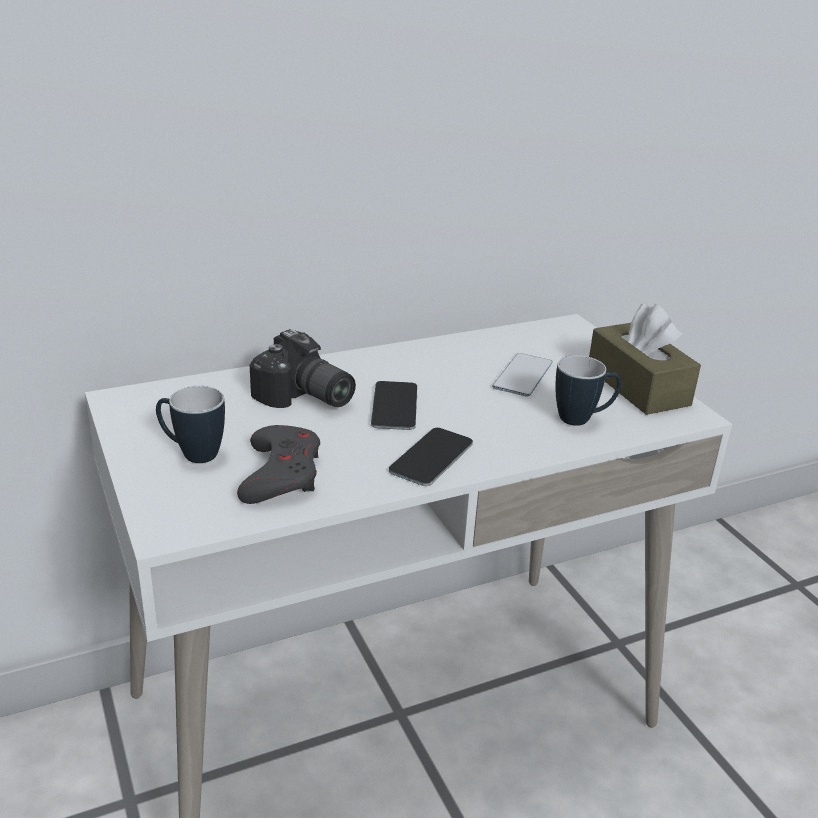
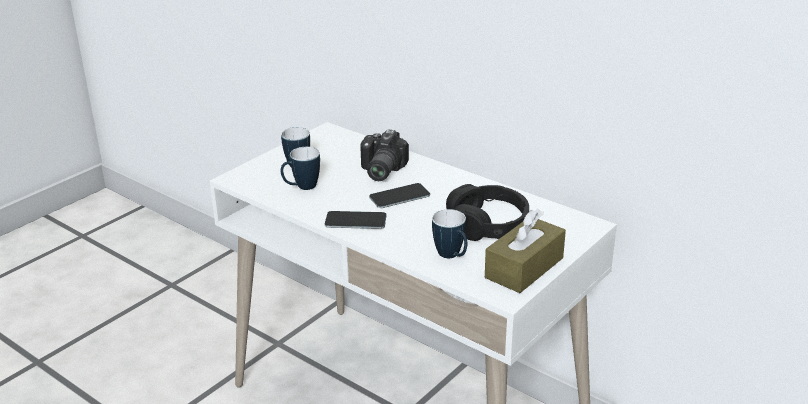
camera: 65 degrees right, 0 degrees up
grey game controller [237,425,320,504] -> mug [280,147,320,190]
phone [492,353,553,396] -> black headphones [446,184,529,241]

